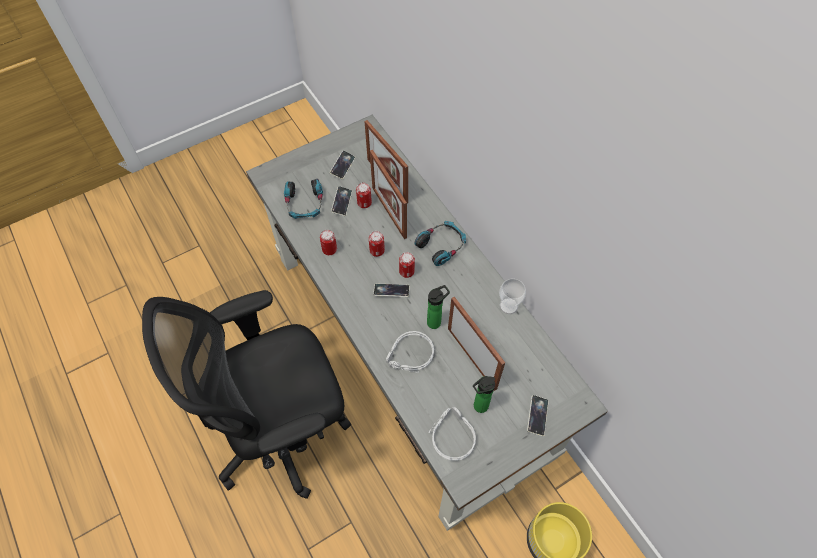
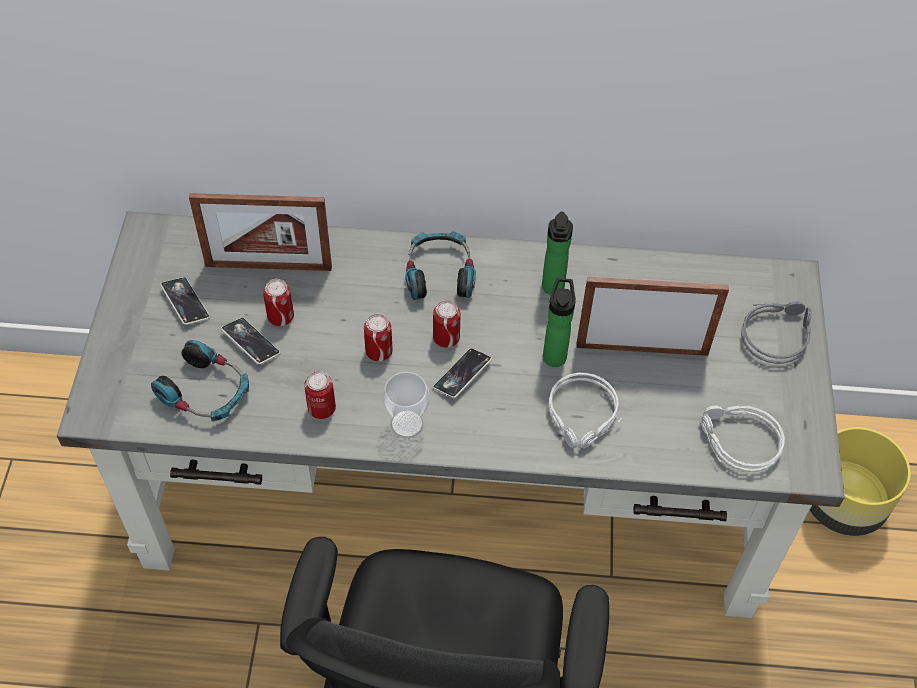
camera: 55 degrees left, 5 degrees down
picture frame [370,150,407,239] -> none
bottle [473,376,495,413] -> bottle moved to [542,212,573,295]
cup [499,279,526,314] -> cup moved to [382,372,430,438]
phone [527,395,549,436] -> grey headphones [741,301,812,364]

